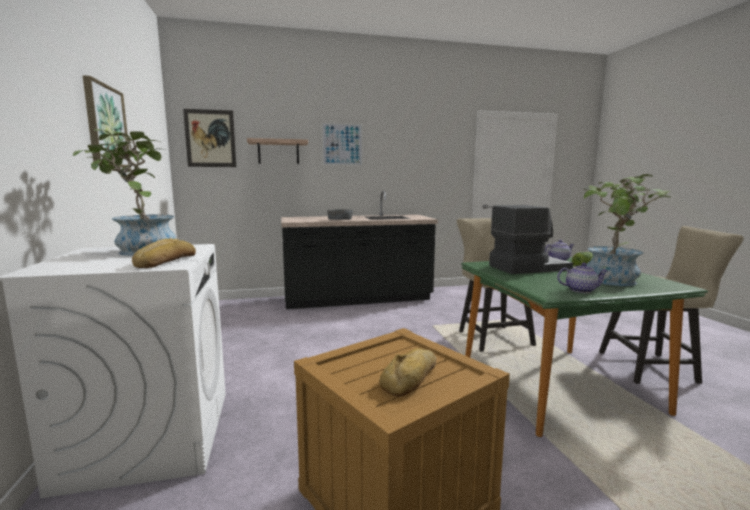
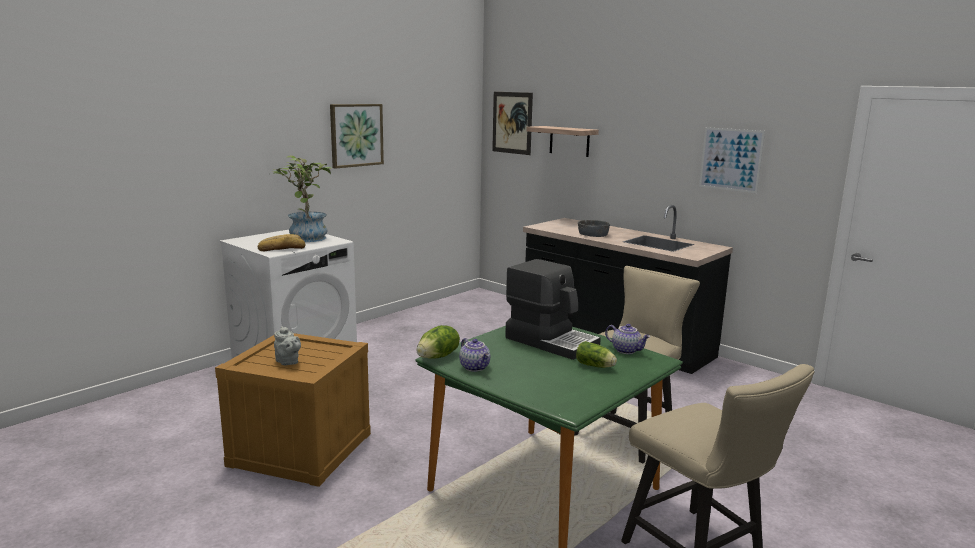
camera: 55 degrees right, 5 degrees up
picture [321,122,363,166] -> picture moved to [699,127,765,193]
bread [379,348,436,397] -> grey teapot [274,326,301,365]
potted plant [583,174,679,286] -> none
none -> lettuce [417,325,460,359]

